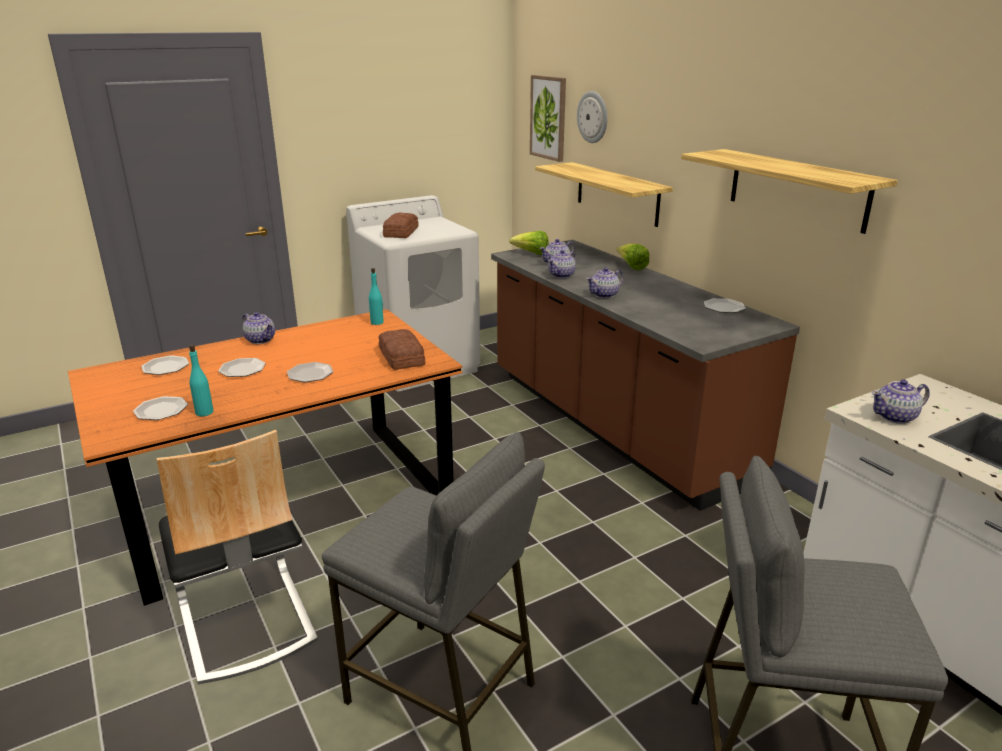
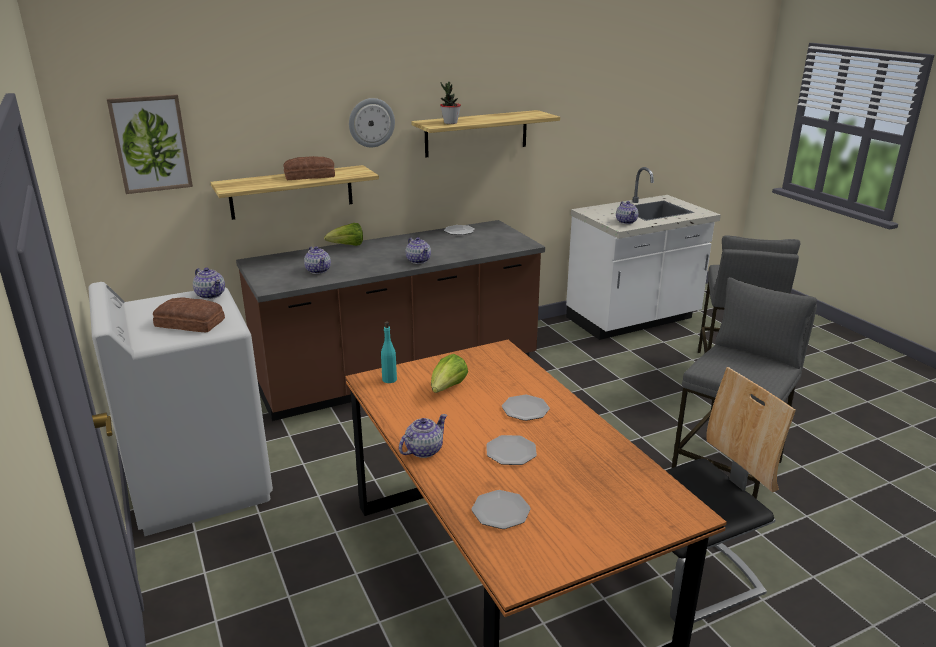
camera: 85 degrees left, 0 degrees up
plate [133,396,188,420] -> none
turquoise bottle [189,345,214,416] -> none
bread [379,329,425,370] -> bread moved to [283,156,335,180]
lettuce [509,231,549,255] -> lettuce moved to [431,354,468,393]
teapot [548,250,576,278] -> teapot moved to [193,267,225,299]
wall clock [577,91,608,143] -> wall clock moved to [349,98,395,147]
none -> potted plant [440,82,461,124]

